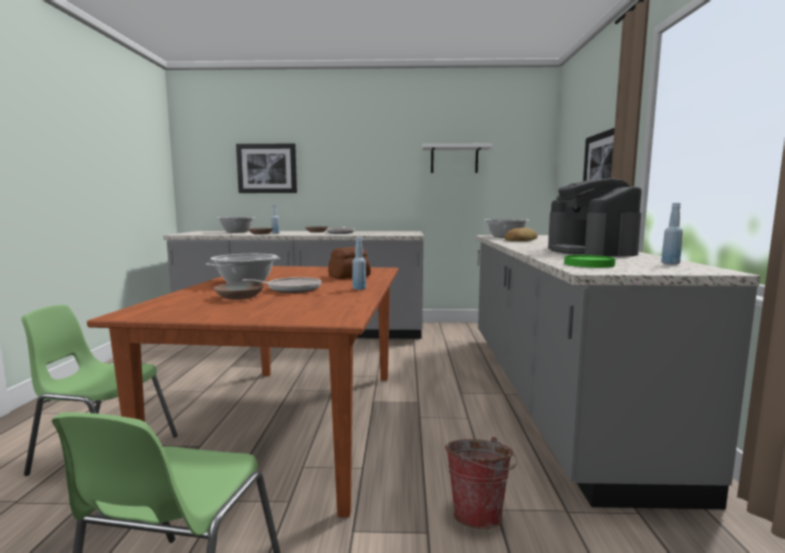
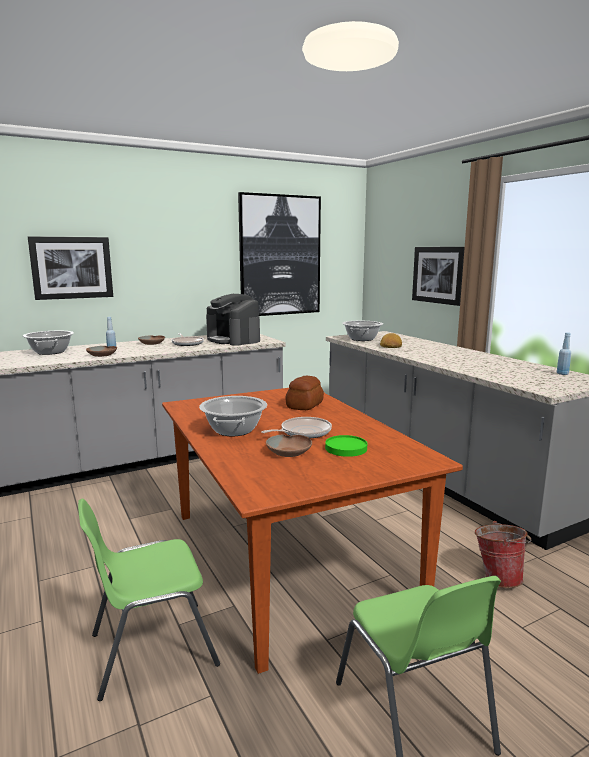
camera: 30 degrees left, 5 degrees up
blue bottle [352,237,366,290] -> none
white shelf [422,143,492,173] -> picture [238,192,321,316]
coffee machine [548,178,642,257] -> coffee machine moved to [206,294,260,346]
green plate [564,255,616,268] -> green plate moved to [325,435,367,457]

